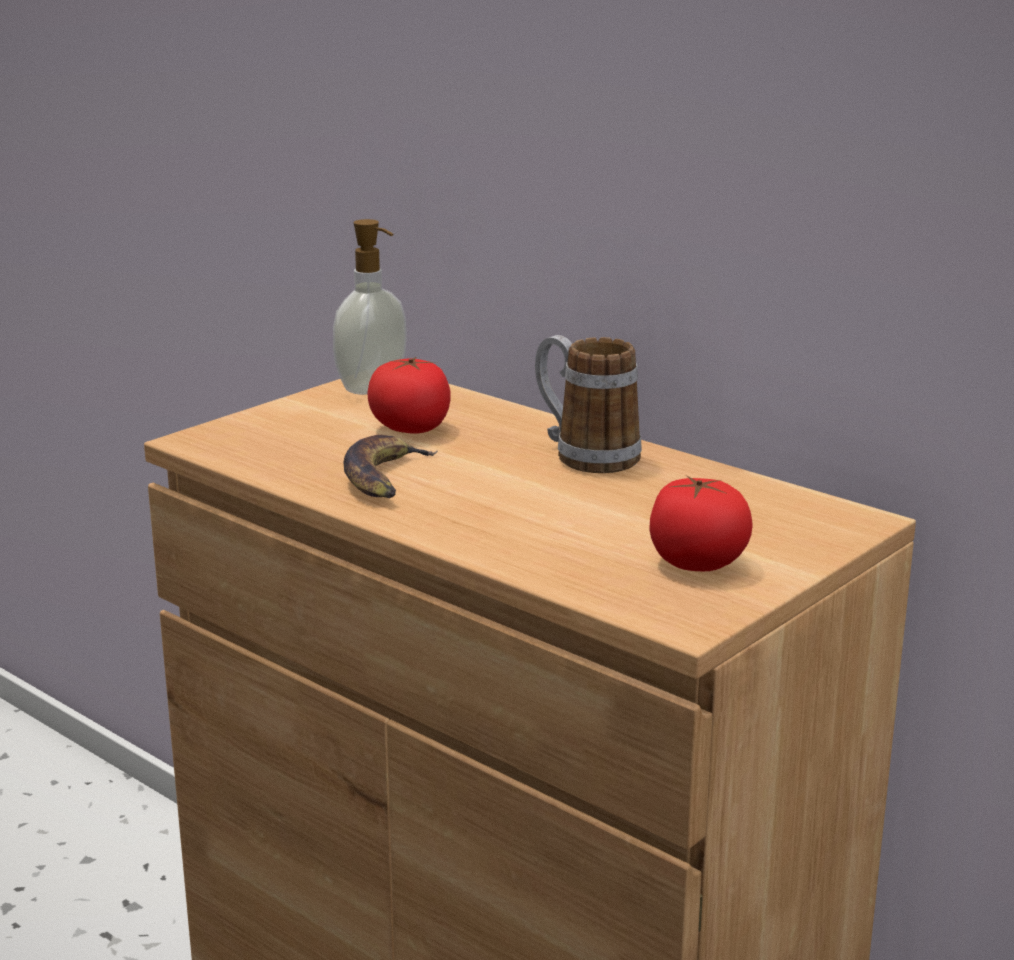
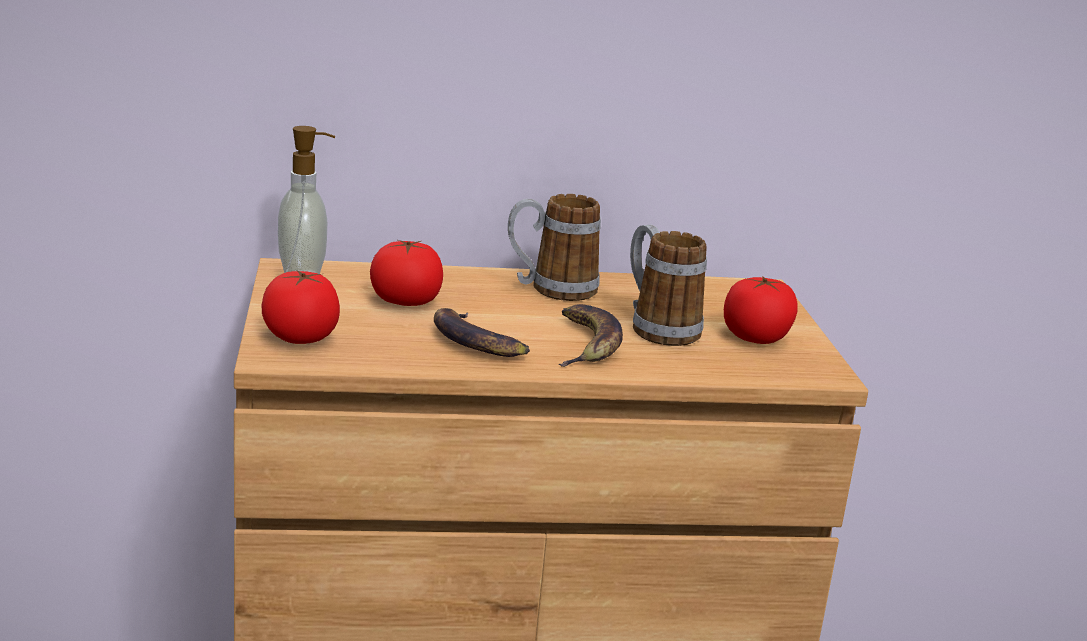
camera: 50 degrees left, 0 degrees up
none -> tomato [262,270,340,344]
none -> banana [559,304,623,367]
none -> mug [630,225,707,346]

